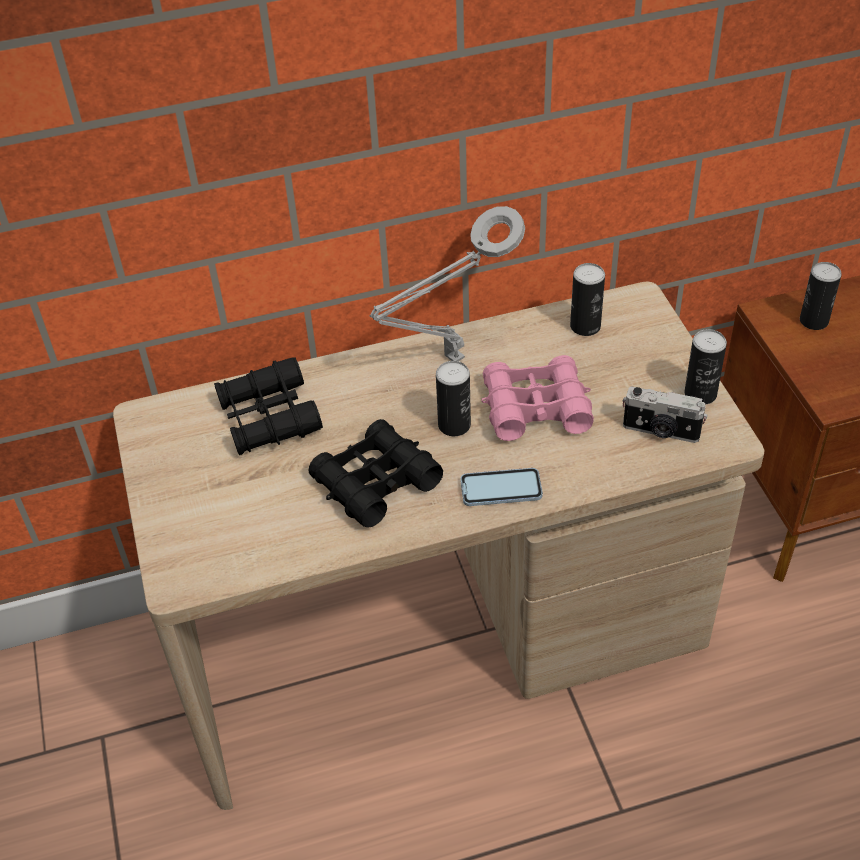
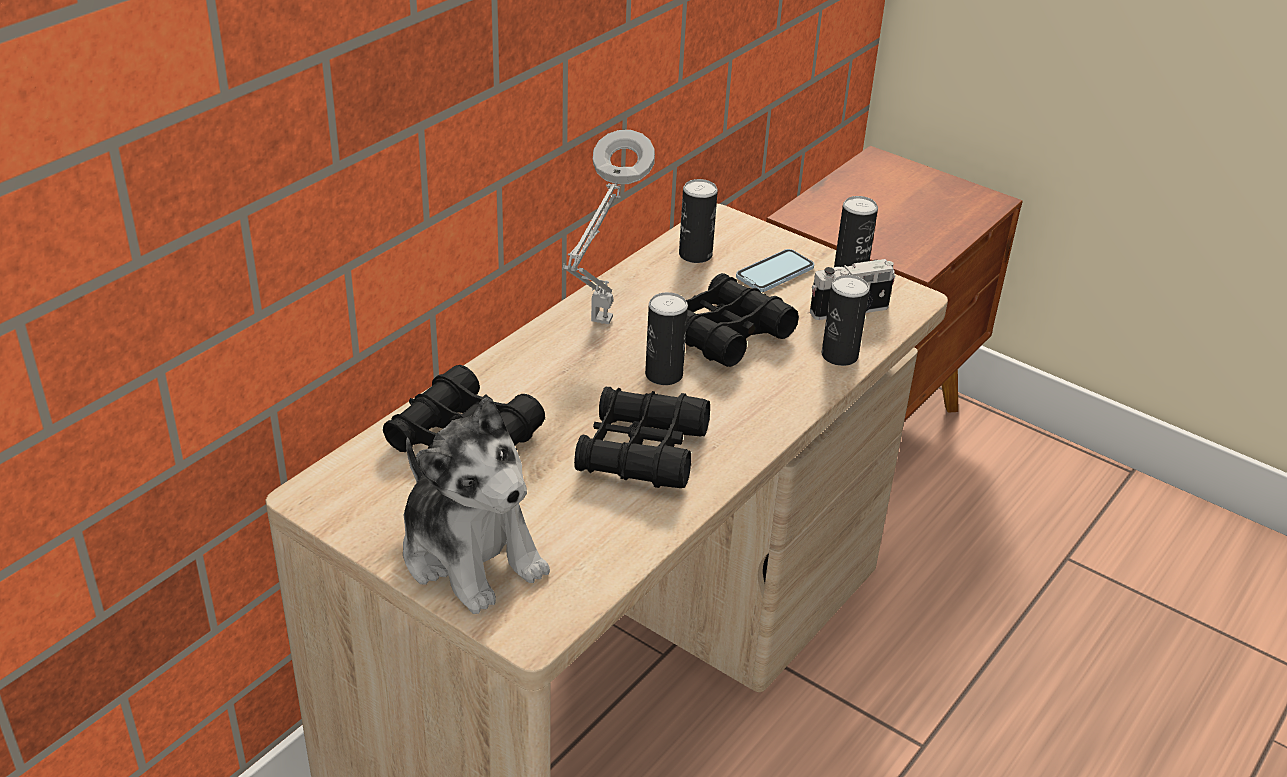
camera: 40 degrees left, 10 degrees down
phone [460,468,543,506] -> phone moved to [736,249,814,292]
pink binoculars [481,355,594,441] -> black binoculars [685,273,799,367]
can [800,262,842,330] -> can moved to [822,275,869,366]
none -> plush toy [403,397,550,614]

